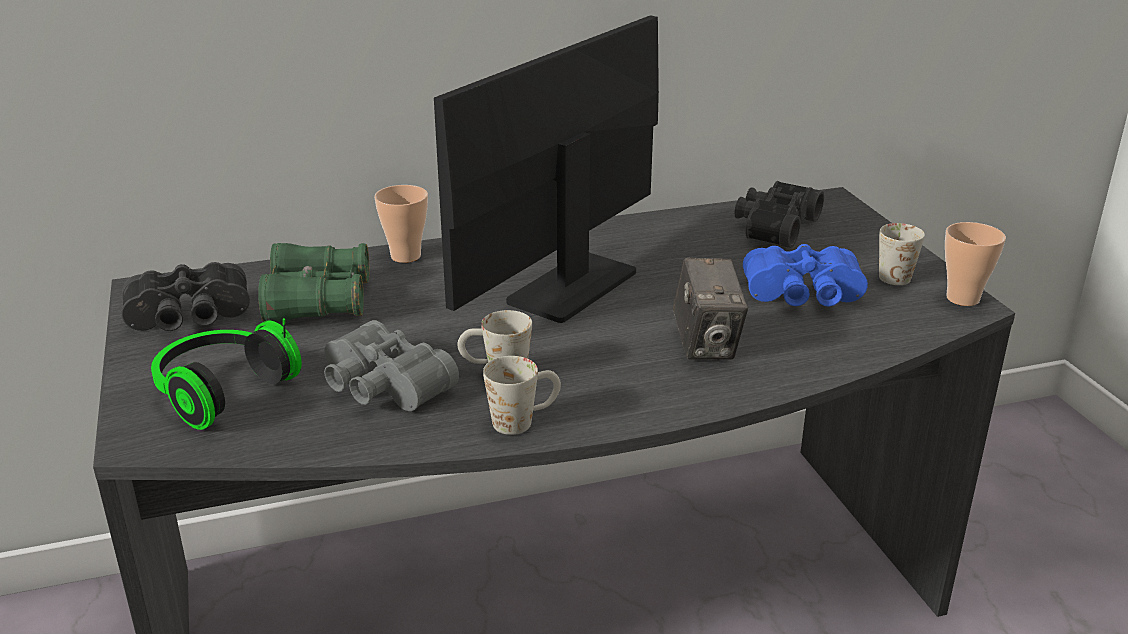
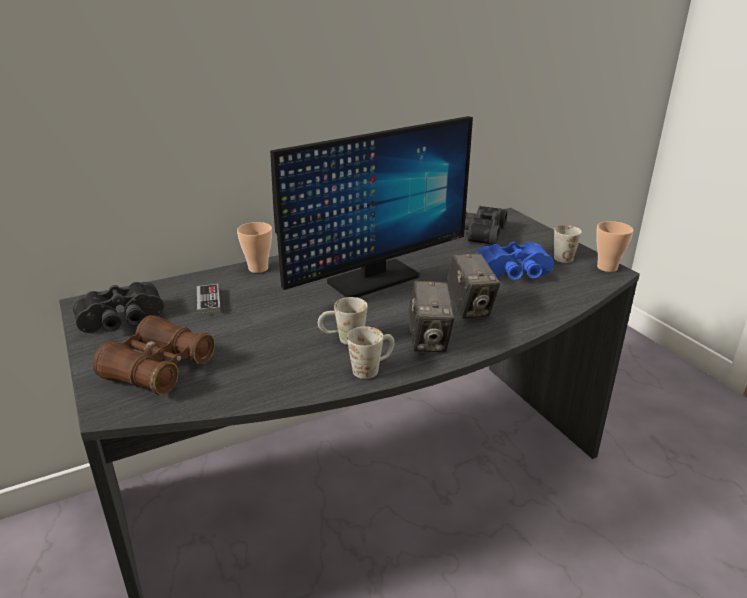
camera: 10 degrees left, 0 degrees up
headphones [151,318,302,430] -> brown binoculars [93,315,215,395]
green binoculars [258,243,369,322] -> game controller [197,284,221,316]
grey binoculars [324,320,459,411] -> none
monitor [434,15,659,323] -> monitor turned 150 degrees counterclockwise [270,116,473,297]
none -> camera [408,281,454,352]

